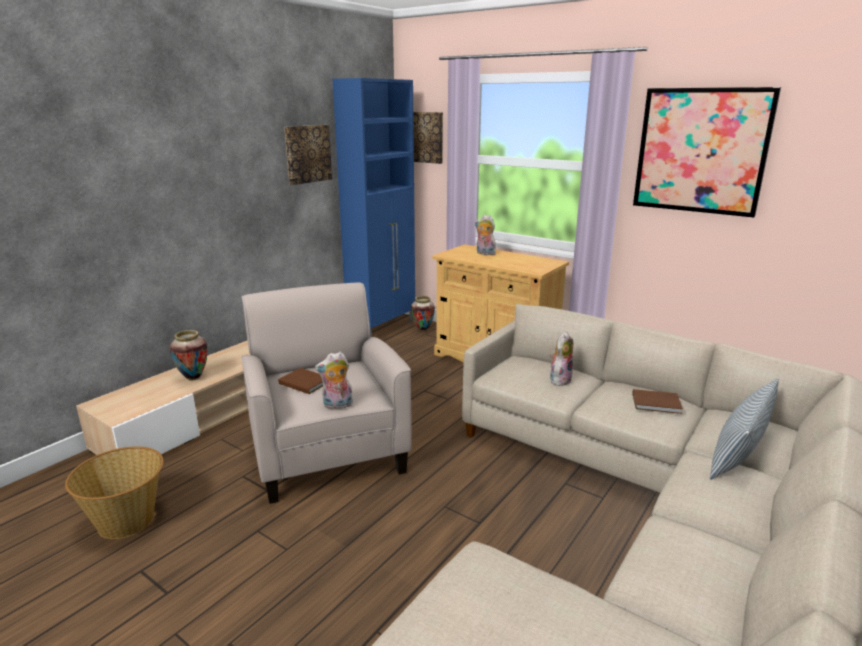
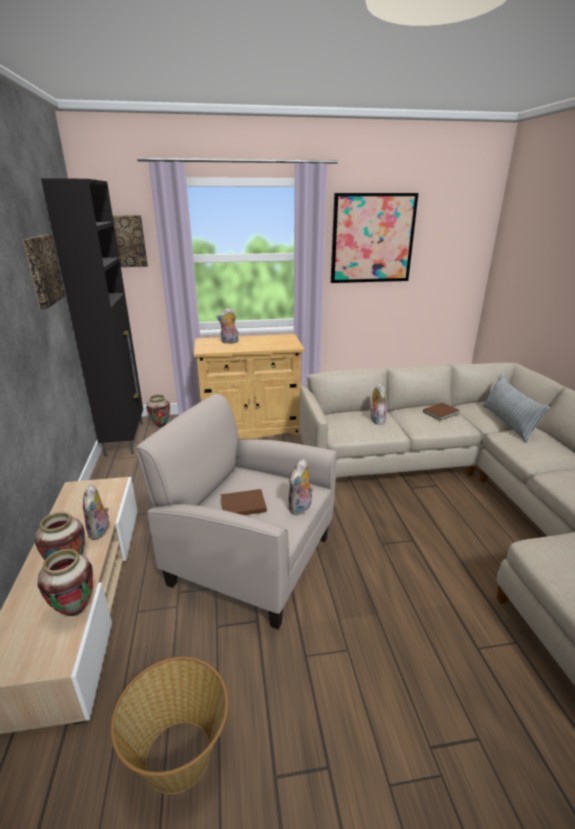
camera: 45 degrees left, 5 degrees up
blue cabinet [333,78,415,337] -> black cabinet [41,178,143,456]
none -> vase [38,549,93,616]
none -> plush toy [83,484,111,540]

